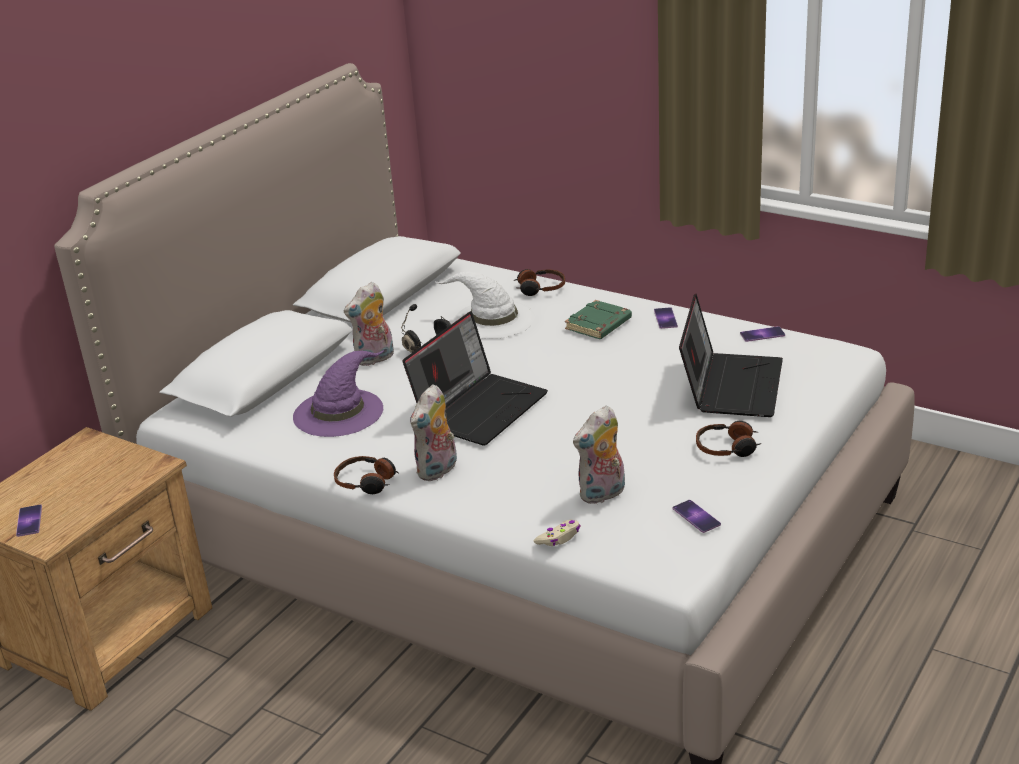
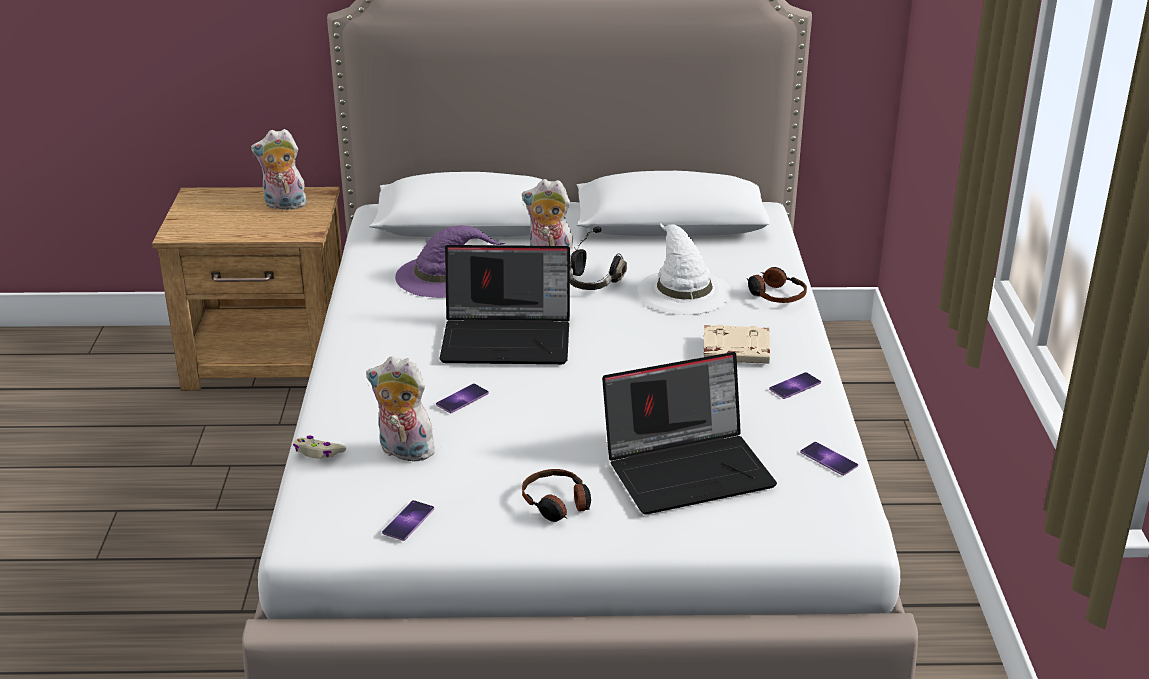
camera: 55 degrees right, 0 degrees up
phone [16,504,42,537] -> phone moved to [436,384,489,414]
headphones [334,456,399,494] -> none
plush toy [410,384,457,481] -> plush toy moved to [251,129,307,210]
green book [565,300,632,339] -> beige book [703,324,770,364]

